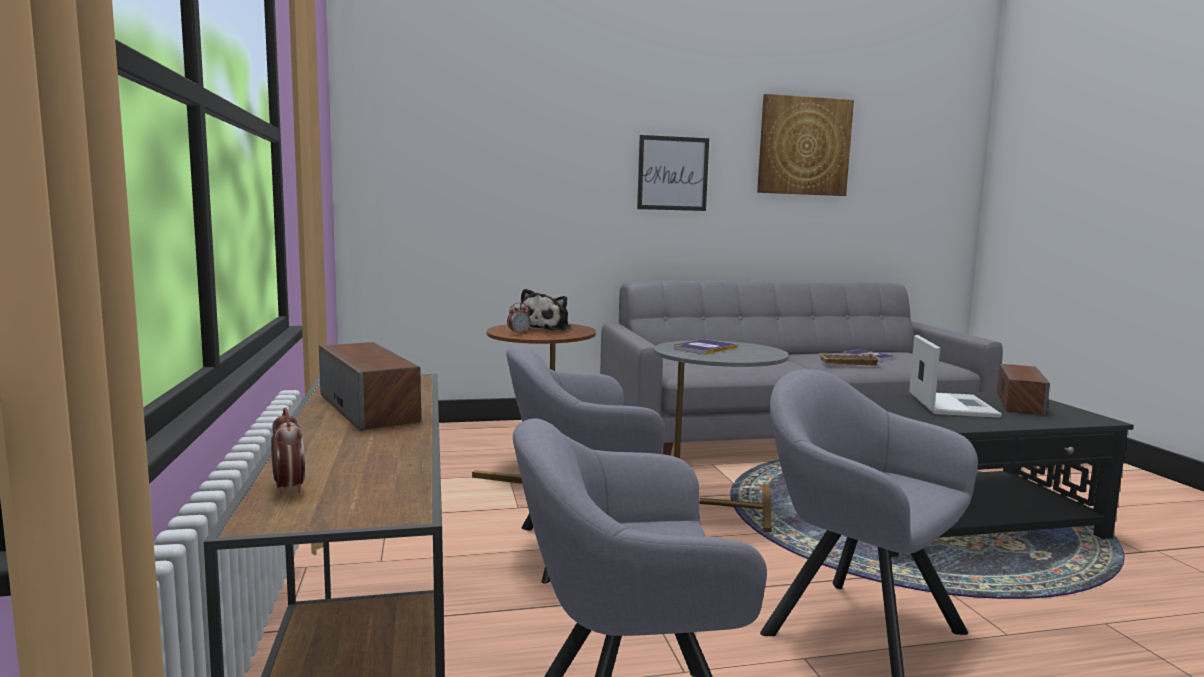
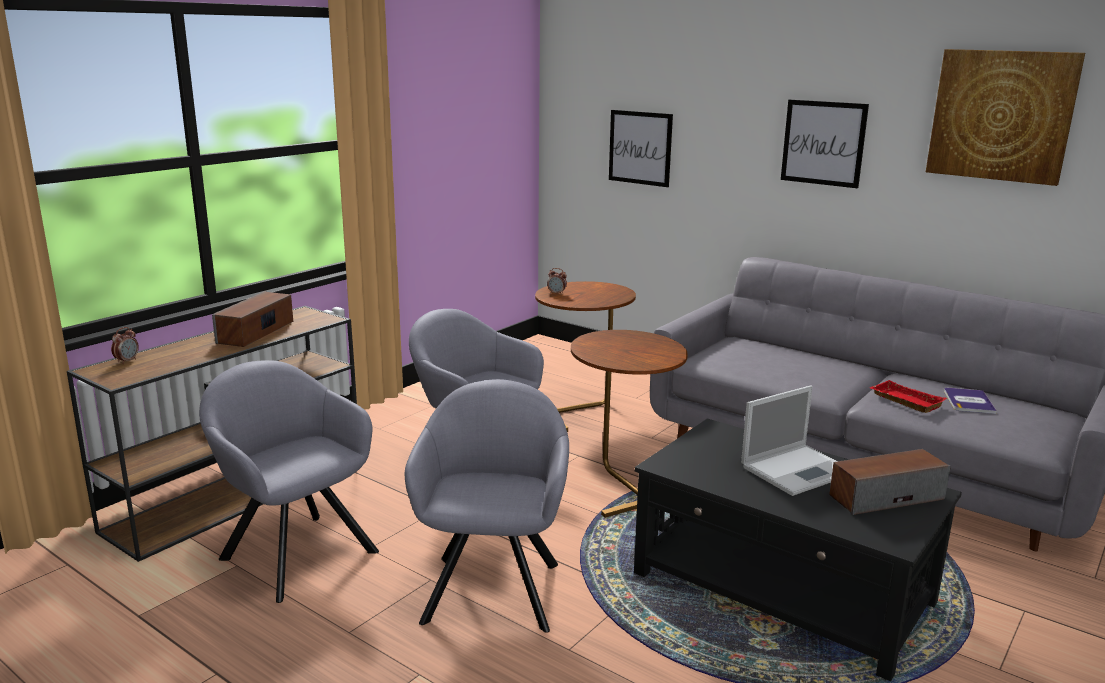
camera: 50 degrees right, 10 degrees up
plush toy [520,289,571,331] -> none
grey side table [654,340,789,533] -> brown side table [571,330,688,518]
book [674,339,738,355] -> none
beige tray [820,353,880,366] -> red tray [870,380,947,413]
none -> picture [609,110,673,187]

